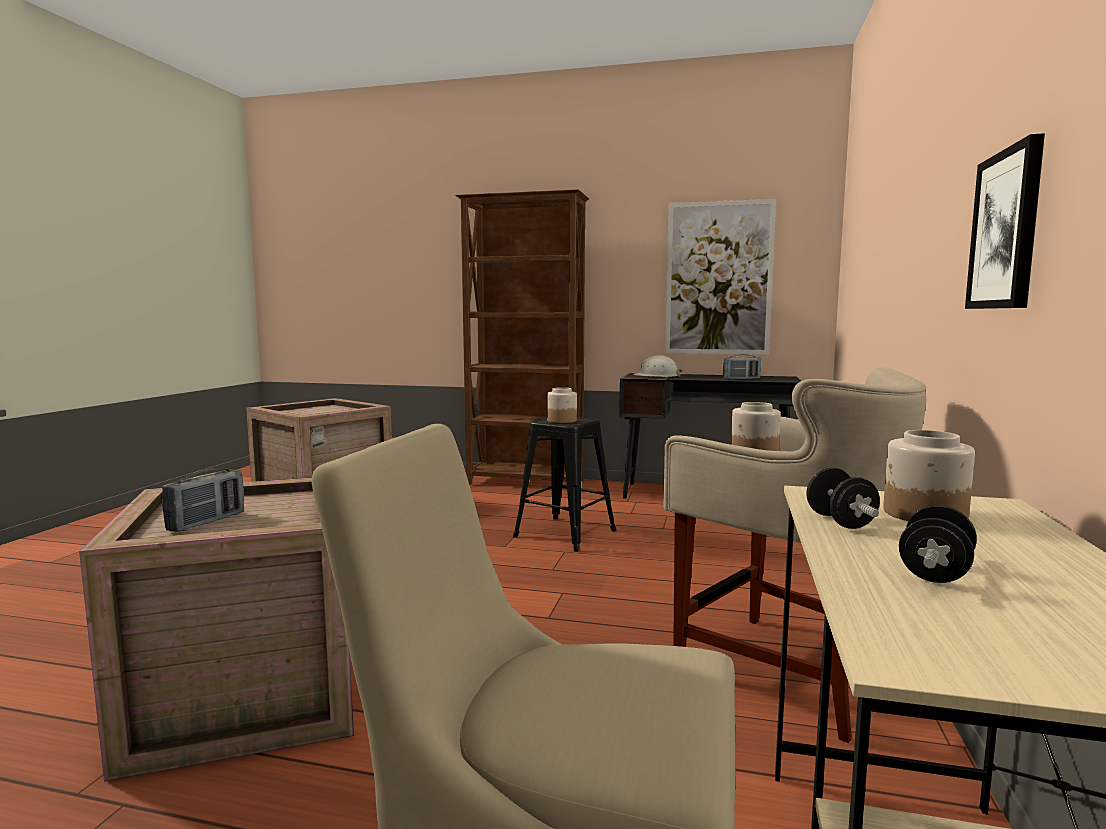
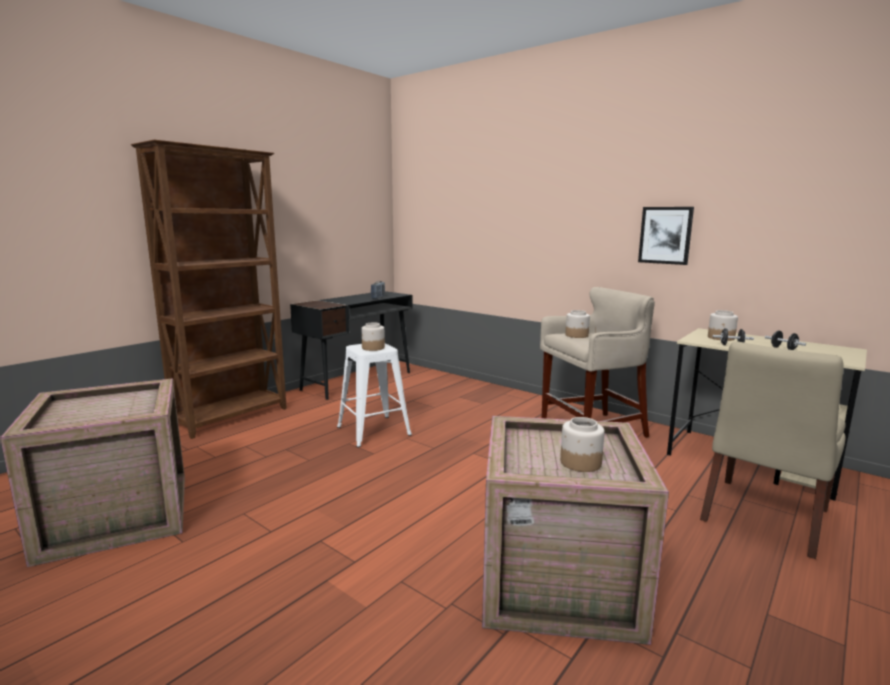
camera: 65 degrees left, 5 degrees up
radio [162,468,244,532] -> jar [560,417,605,472]
black stool [513,417,616,552] -> white stool [337,343,412,448]
white hard hat [633,355,682,377] -> none
picture [665,199,776,355] -> none

